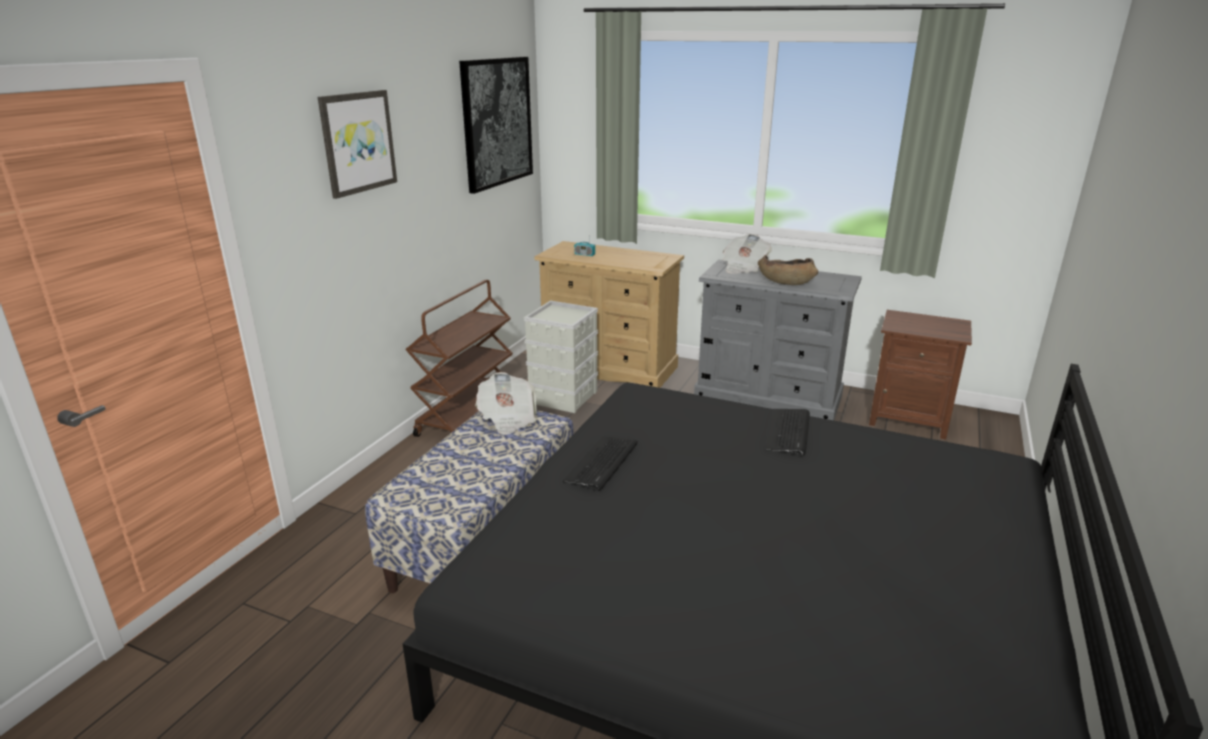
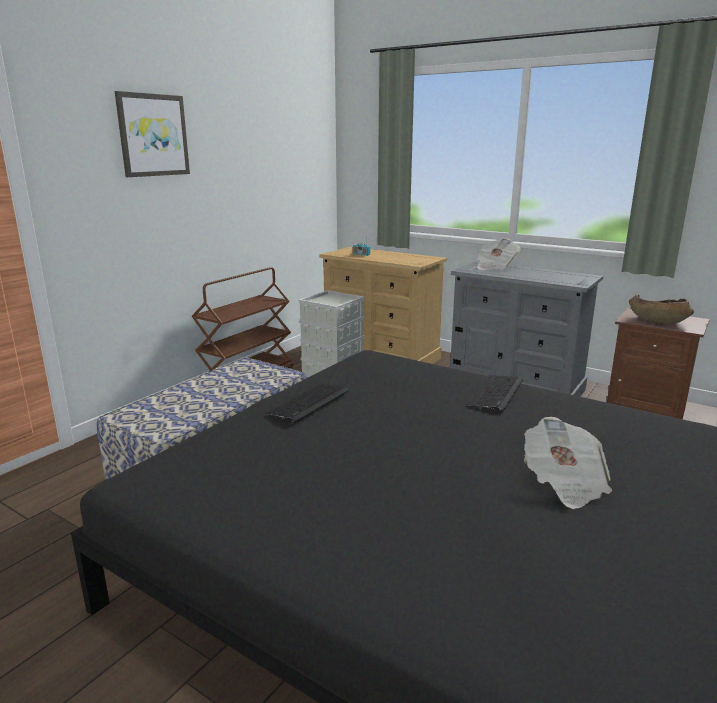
camera: 10 degrees right, 5 degrees down
picture [459,57,533,194] -> none
newspaper [475,372,537,435] -> newspaper moved to [524,417,612,509]
brown bowl [758,255,818,285] -> brown bowl moved to [629,294,694,324]

